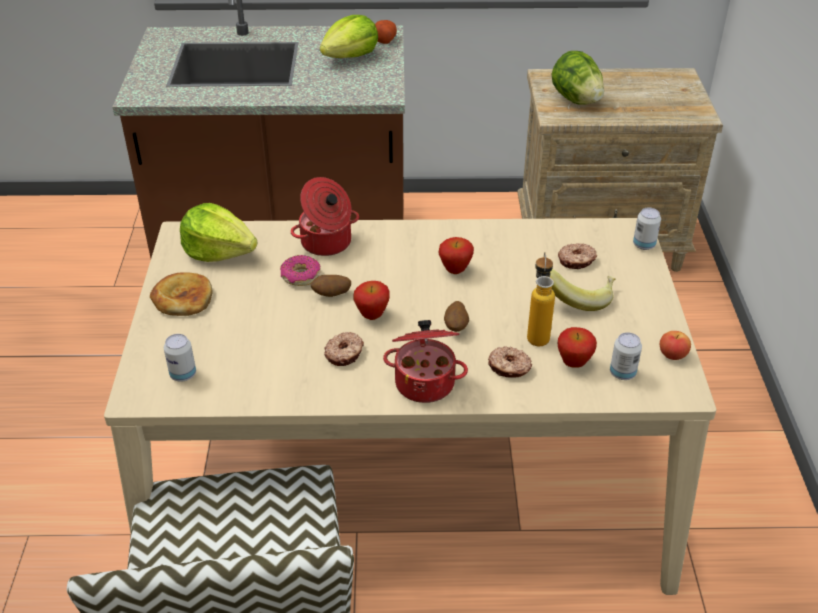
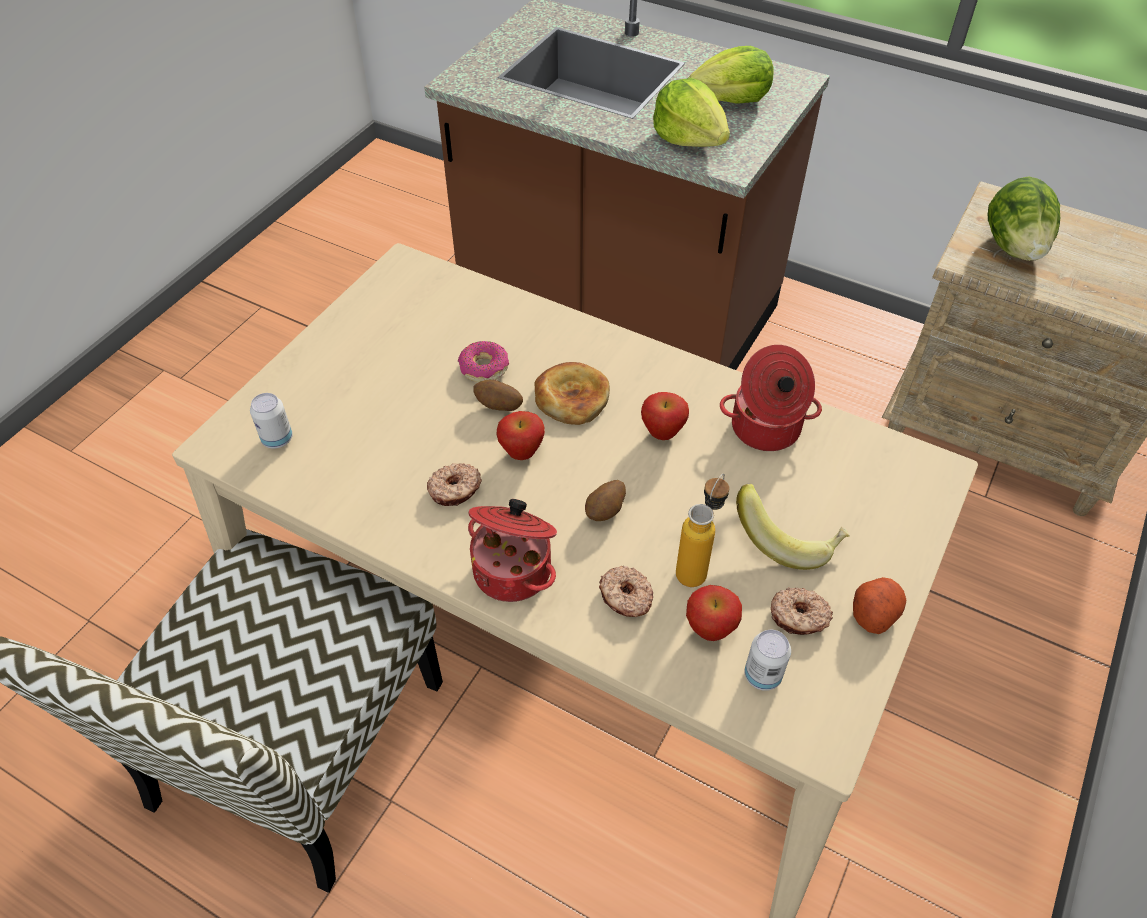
camera: 30 degrees right, 10 degrees up
bread [150,272,212,316] -> bread moved to [534,362,610,425]
lettuce [180,203,257,262] -> lettuce moved to [653,78,730,147]
cooking pot [291,177,359,256] -> cooking pot moved to [720,345,822,451]
potato [375,20,397,44] -> potato moved to [853,577,906,634]
donut [558,243,597,269] -> donut moved to [771,587,833,635]
can [633,208,661,250] -> none
apple [660,331,691,360] -> none

